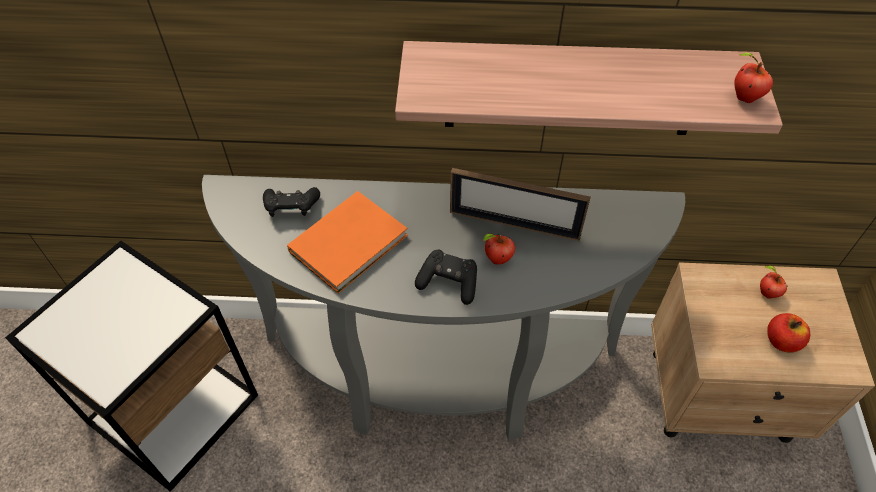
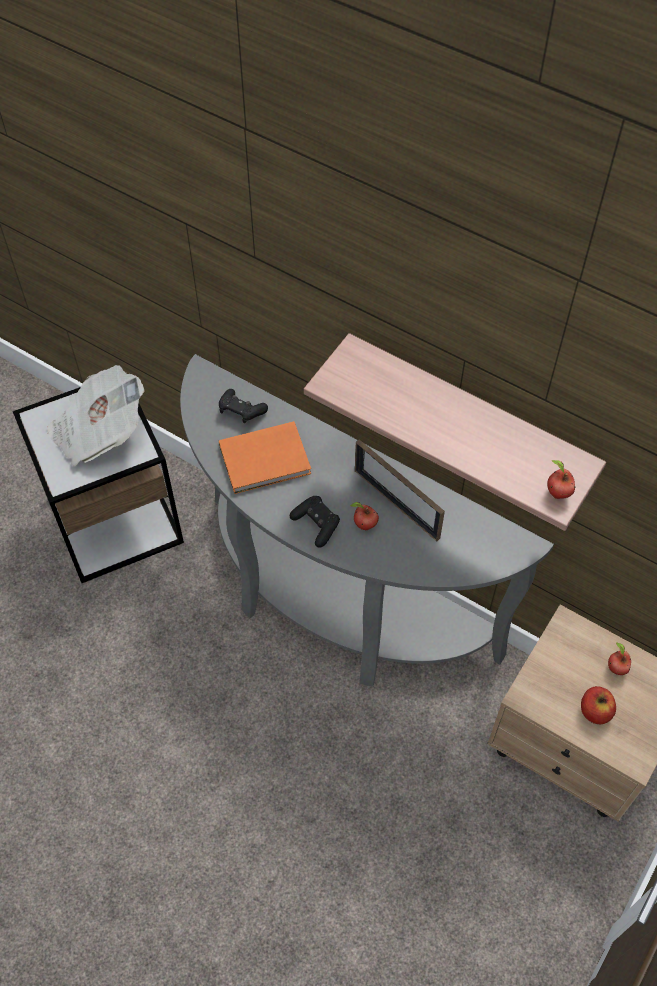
camera: 30 degrees right, 5 degrees up
none -> newspaper [47,365,144,466]

